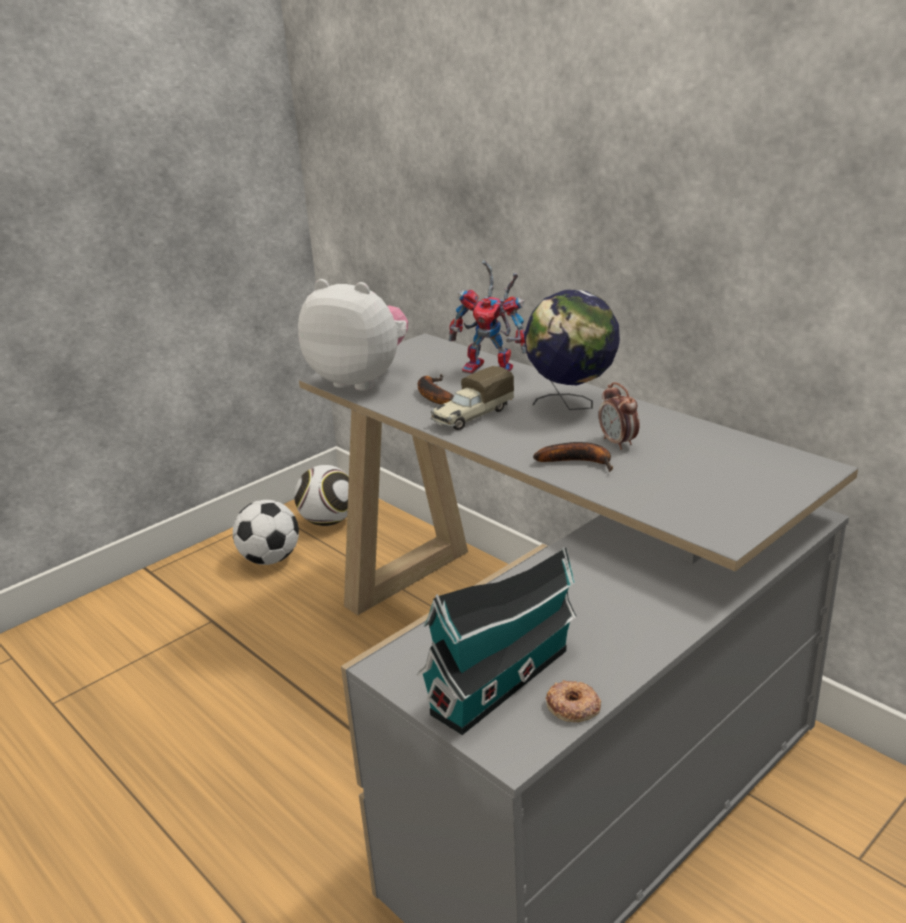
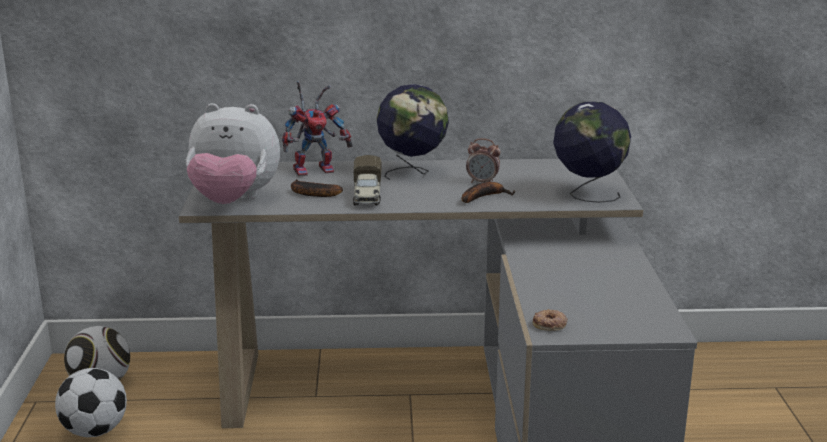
camera: 50 degrees left, 5 degrees down
plush toy [298,279,408,391] -> plush toy turned 150 degrees counterclockwise [186,103,280,204]
toy house [416,547,577,735] -> none
donut [546,680,601,722] -> donut moved to [533,309,567,331]
none -> globe [553,102,631,203]

